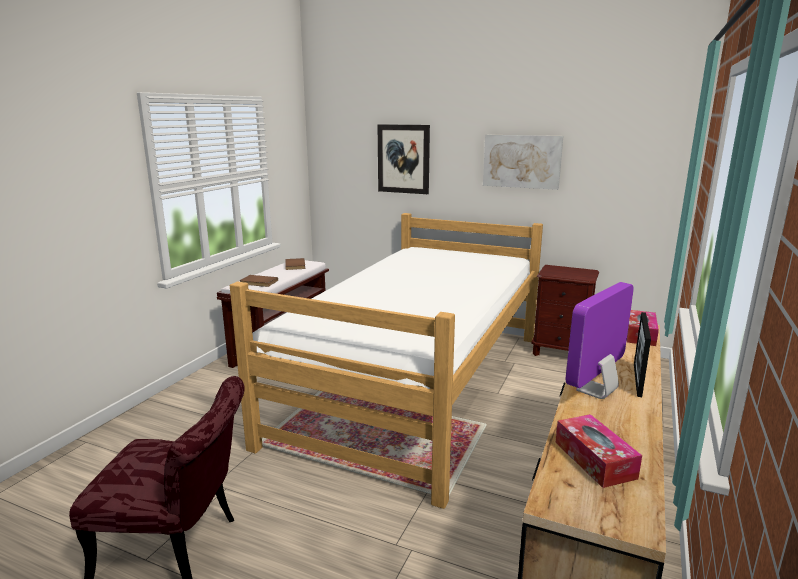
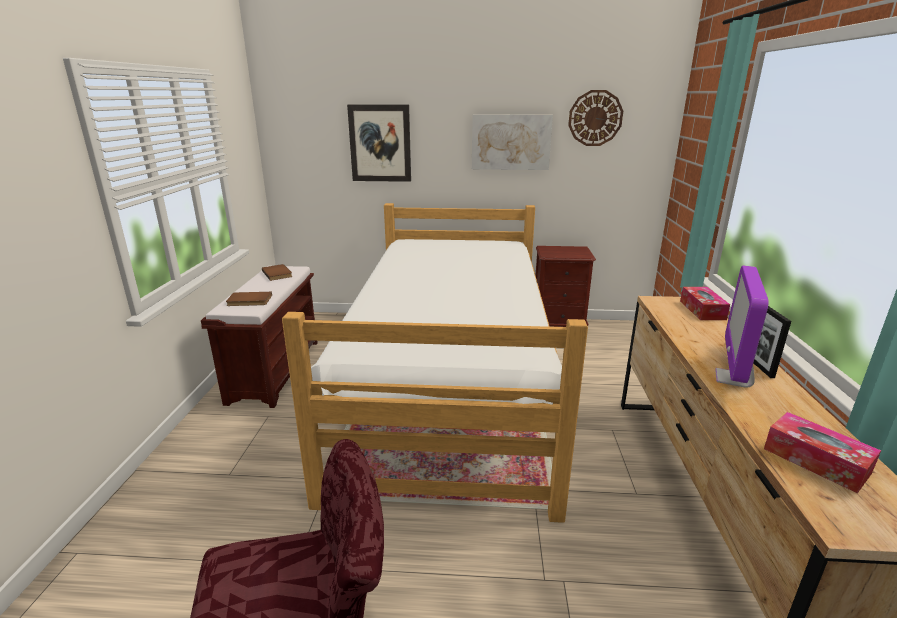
camera: 20 degrees left, 5 degrees up
none -> wall clock [568,90,623,146]

